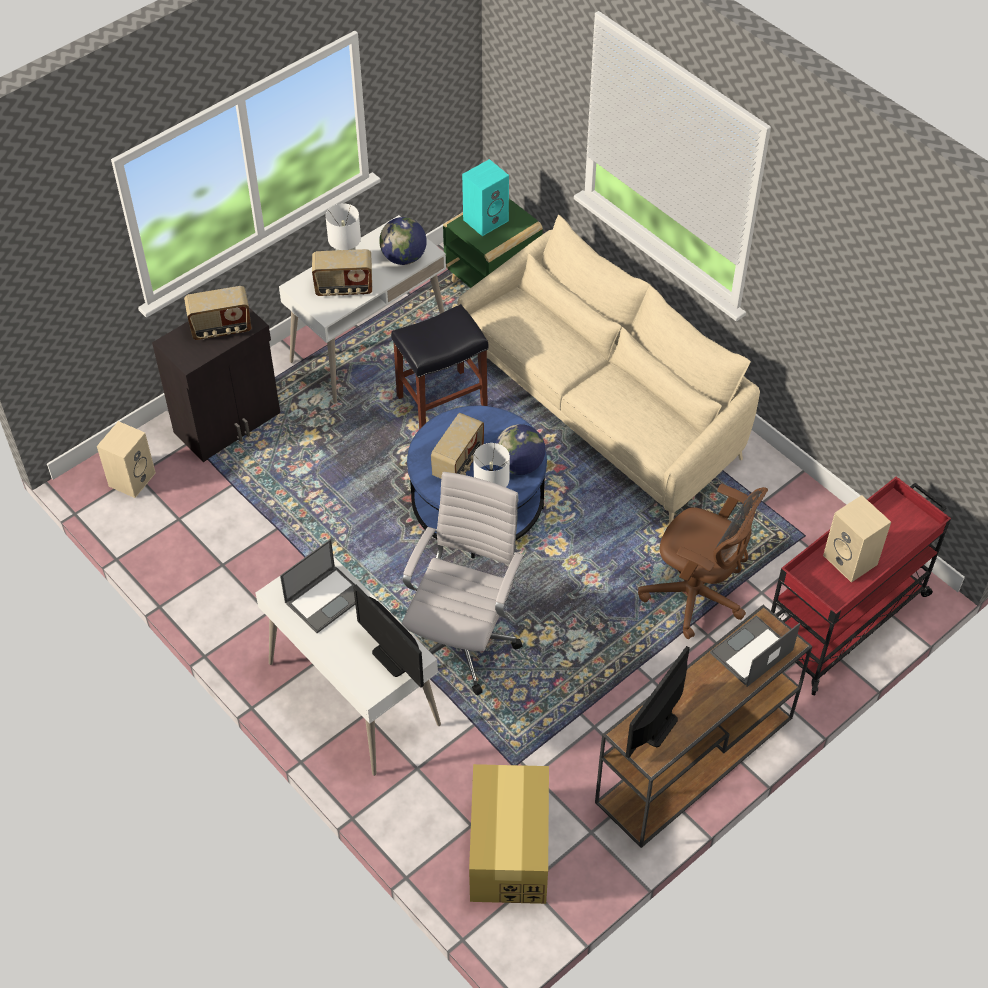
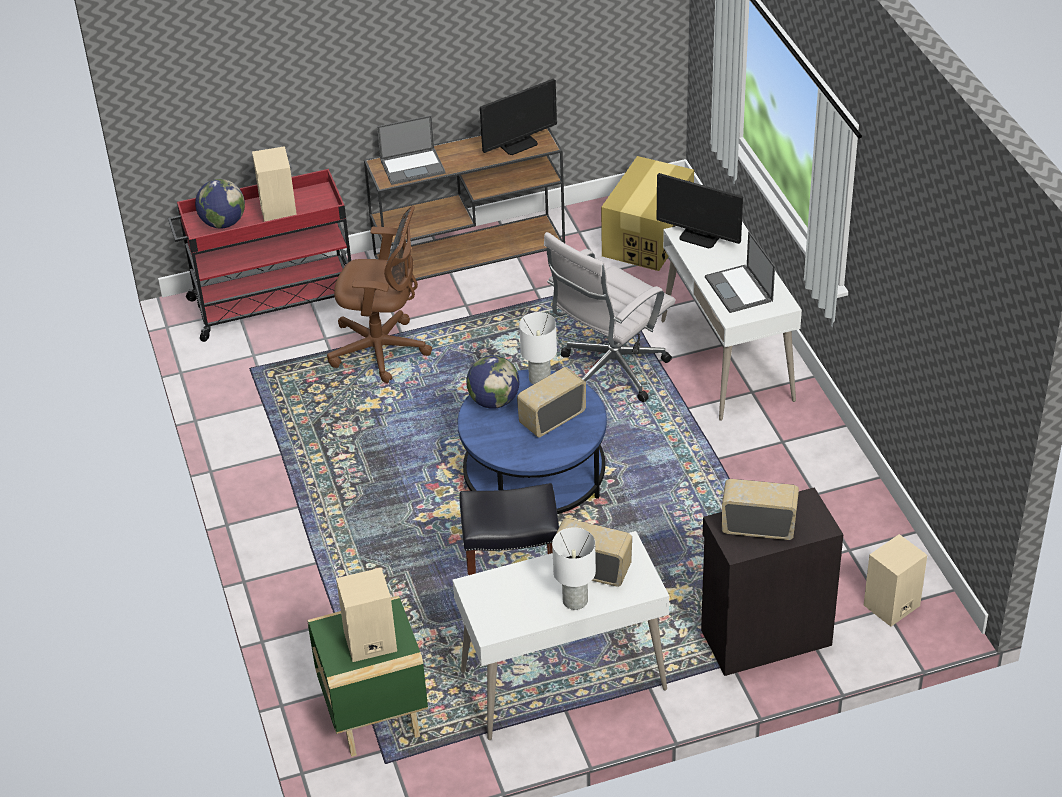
camera: 155 degrees left, 10 degrees down
laptop [280,539,355,633] -> laptop turned 90 degrees counterclockwise [705,231,775,313]
monitor [353,585,424,688] -> monitor turned 135 degrees clockwise [657,173,743,248]
globe [379,217,427,265] -> globe moved to [195,179,245,228]
beige sofa [457,214,760,523] -> none
turquoise speaker [462,159,509,236] -> beige speaker [336,568,397,662]
brown office chair [638,484,768,639] -> brown office chair turned 135 degrees clockwise [327,206,432,383]

